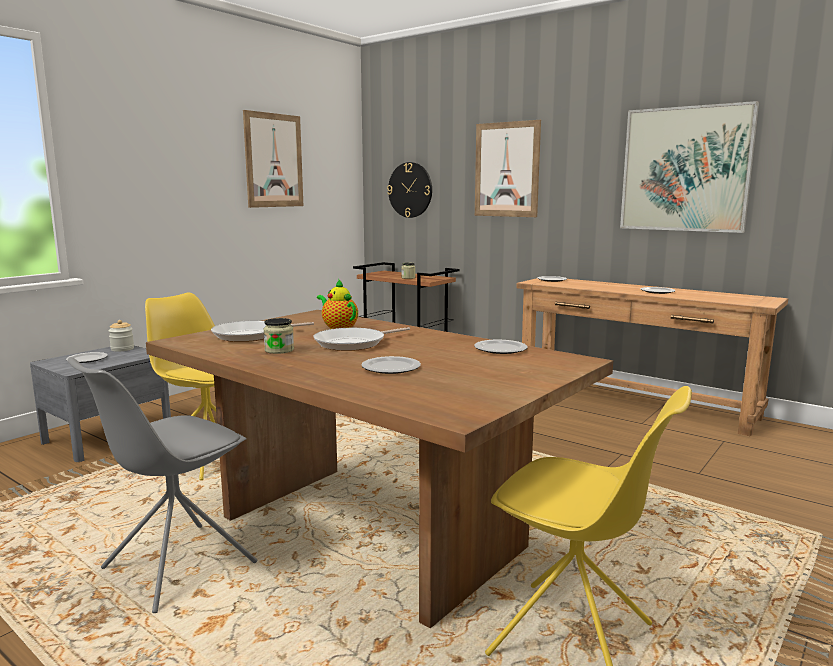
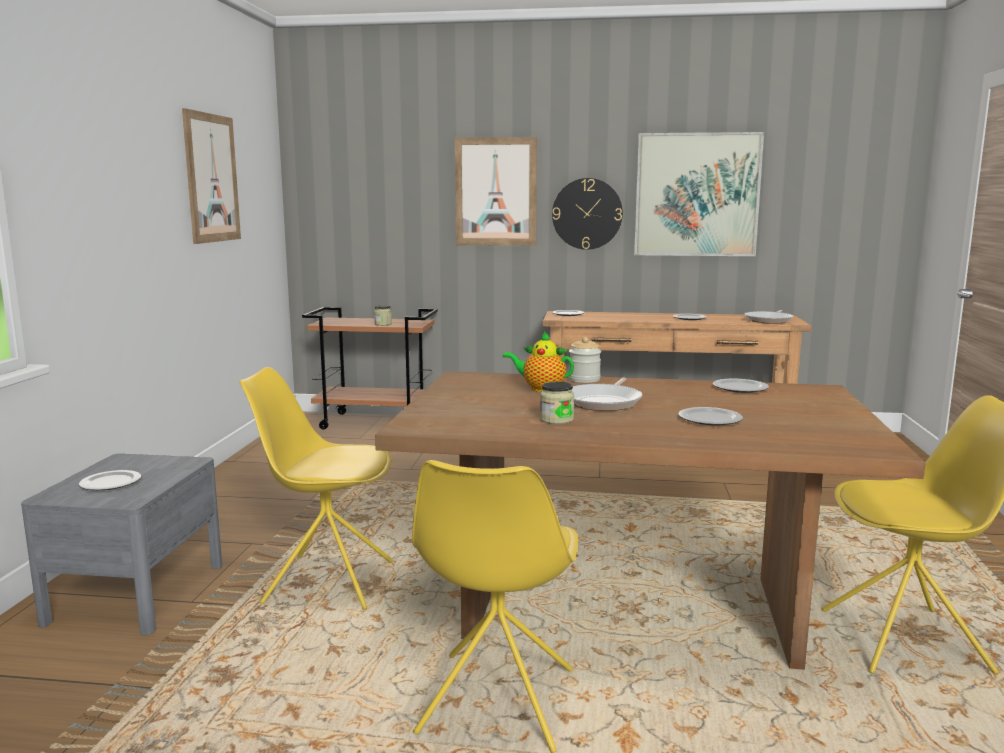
camera: 30 degrees left, 0 degrees up
grey chair [68,357,257,613] -> yellow chair [412,460,578,753]
jar [109,320,134,351] -> jar moved to [569,337,601,383]
frying pan [211,321,314,342] -> frying pan moved to [745,310,793,324]
wall clock [387,162,432,218] -> wall clock moved to [552,178,623,250]

